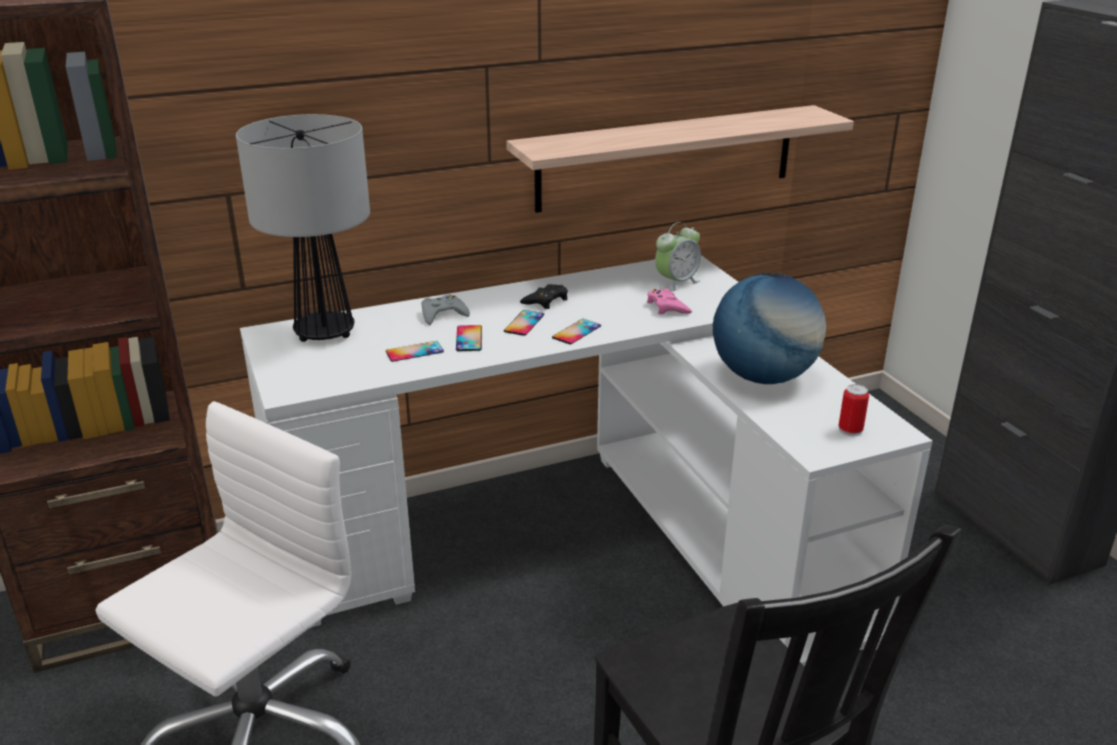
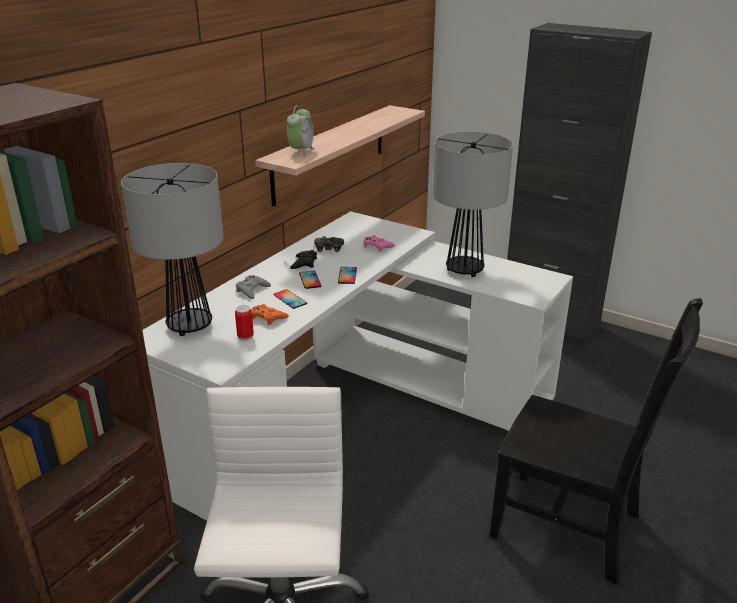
camera: 35 degrees left, 0 degrees up
phone [386,341,444,362] -> orange game controller [251,304,289,325]
alarm clock [655,222,701,292] -> alarm clock moved to [287,105,315,157]
globe [713,273,826,384] -> table lamp [432,131,513,277]
can [839,384,869,436] -> can moved to [235,305,254,341]
none -> black game controller [314,236,344,252]

